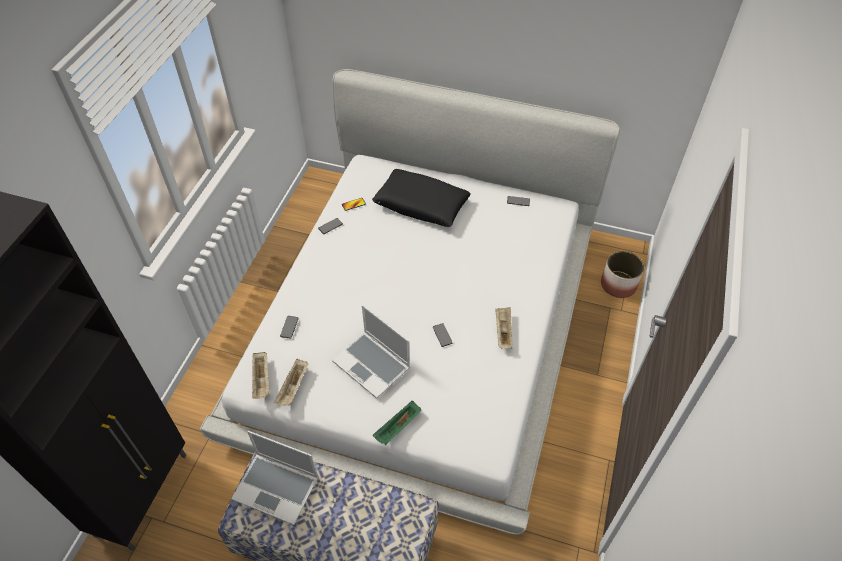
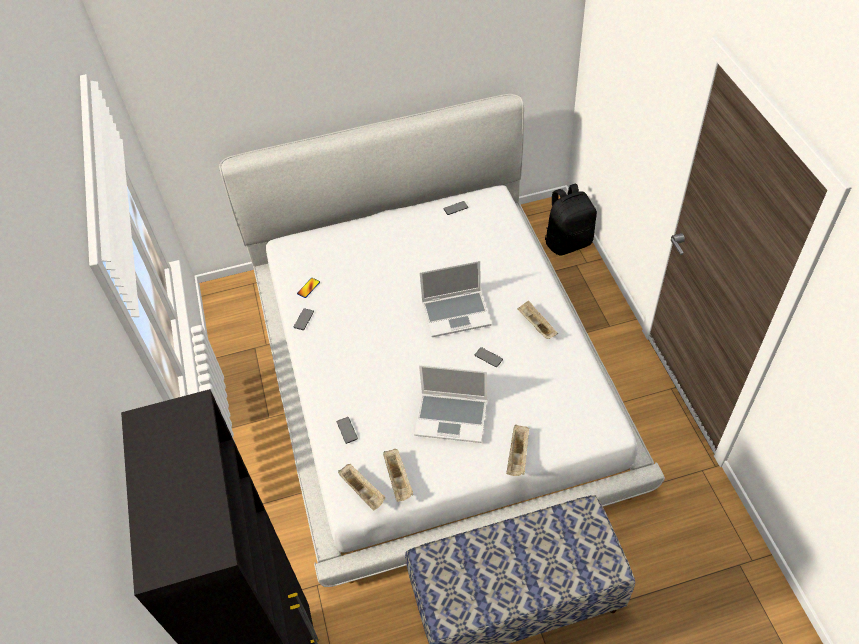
camera: 30 degrees left, 0 degrees up
laptop [231,431,318,525] -> laptop moved to [419,260,492,337]
black pillow [372,169,471,227] -> none
green tray [373,401,421,445] -> beige tray [506,425,529,476]
planter [601,251,644,298] -> black backpack [545,184,597,256]

